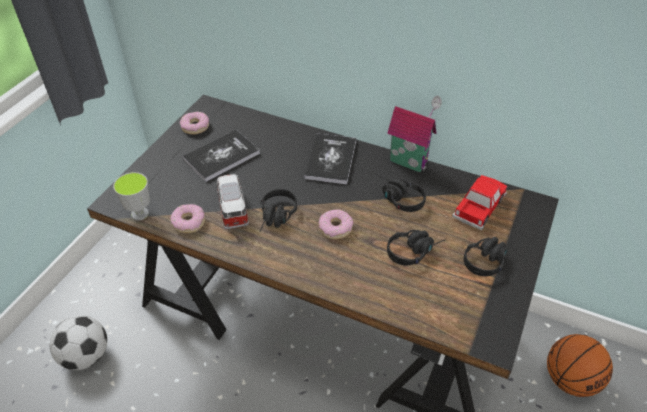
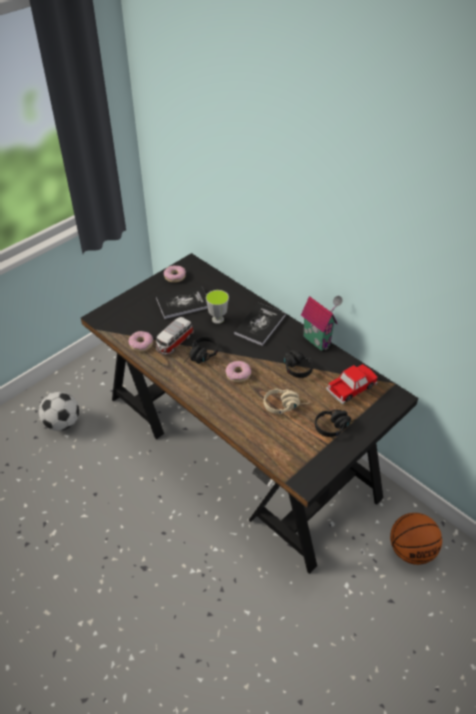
camera: 20 degrees right, 0 degrees up
cup [113,172,150,220] -> cup moved to [206,290,229,324]
toy car [215,174,249,230] -> toy car turned 150 degrees counterclockwise [156,317,194,355]
black headphones [387,230,446,265] -> beige headphones [264,389,309,414]

